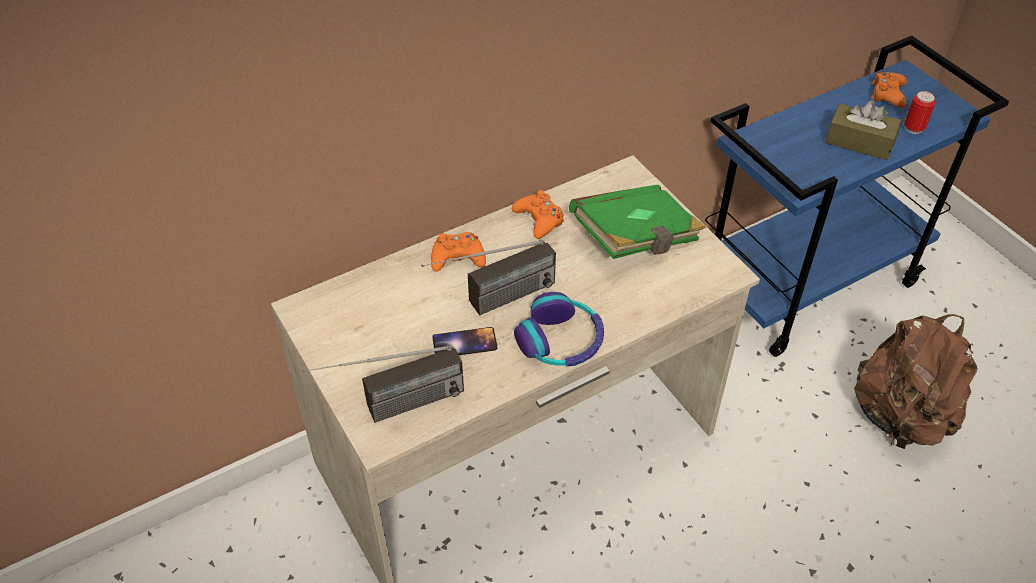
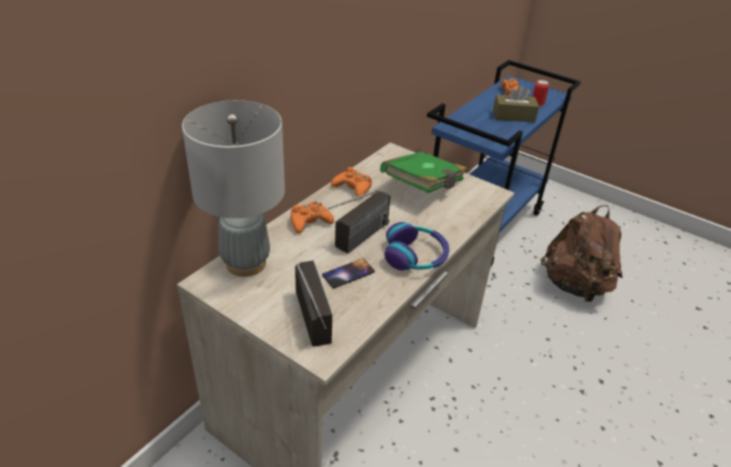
camera: 25 degrees left, 10 degrees down
radio [303,345,464,423] -> radio turned 60 degrees counterclockwise [295,260,333,347]
none -> grey table lamp [182,100,285,277]

